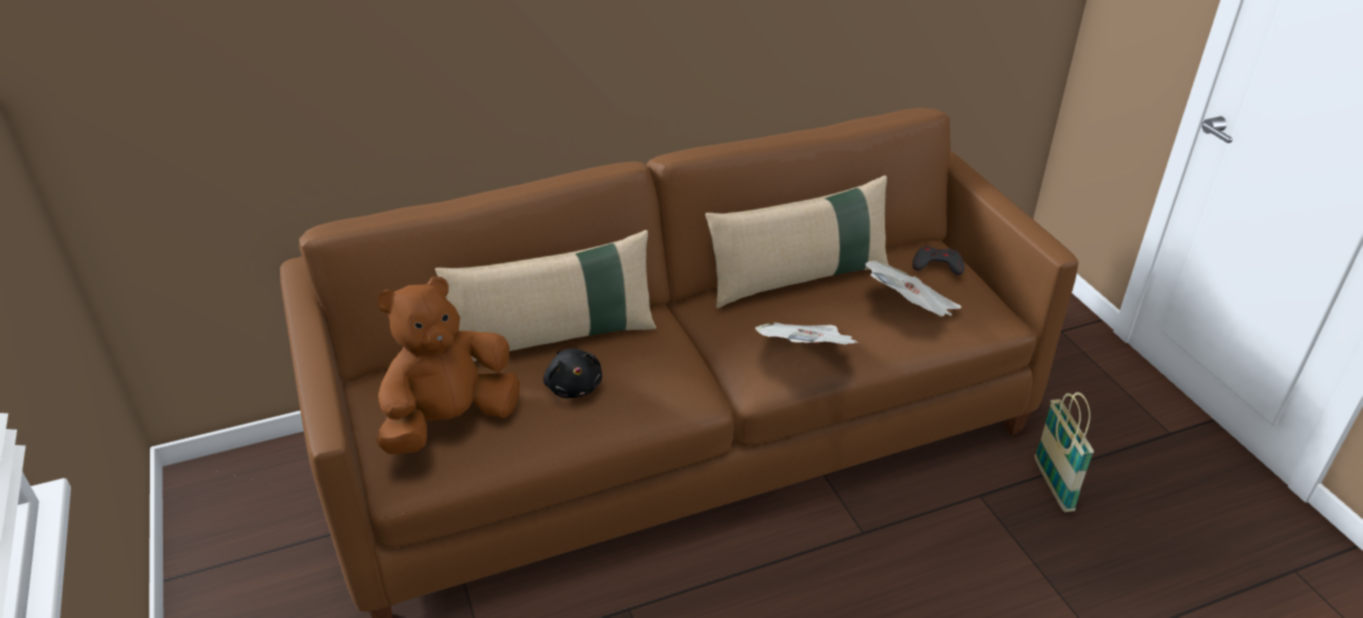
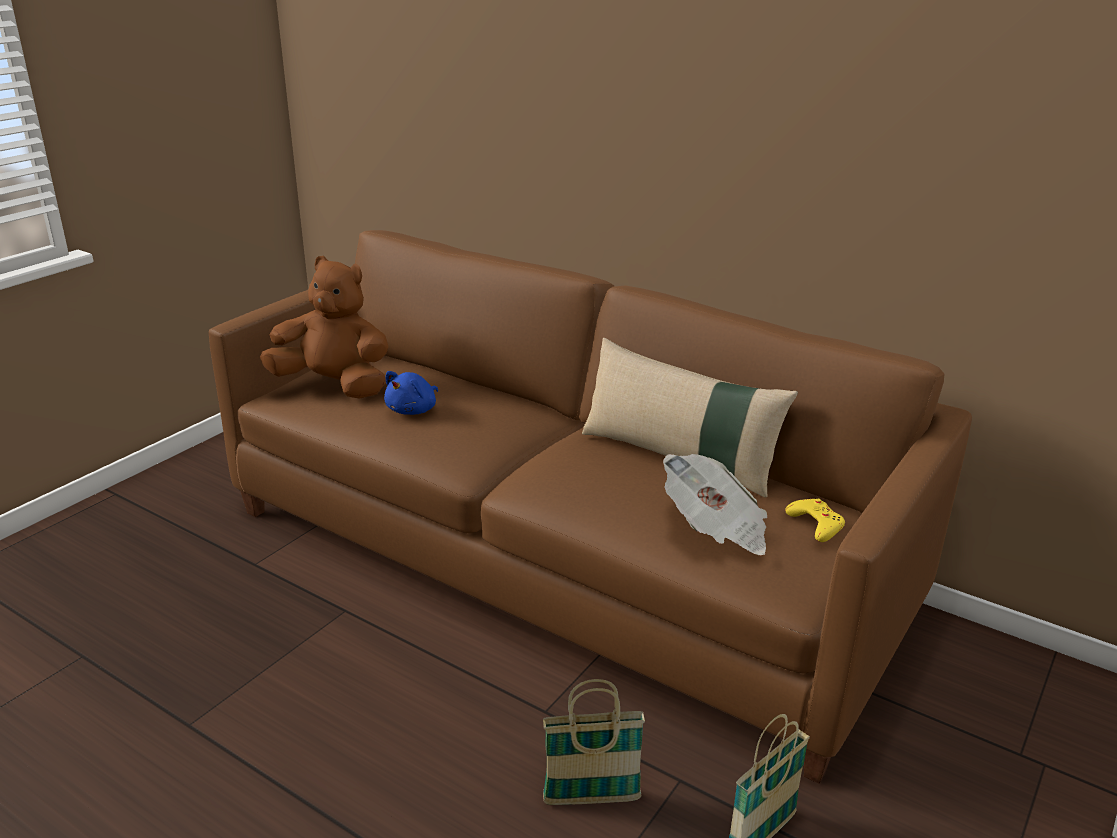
camera: 55 degrees right, 10 degrees down
beige pillow [435,230,656,361] -> none
black plush toy [543,348,602,398] -> blue plush toy [384,371,438,415]
newspaper [755,322,859,345] -> none
grey game controller [912,246,965,275] -> yellow game controller [785,499,845,542]
none -> basket [543,679,645,805]

